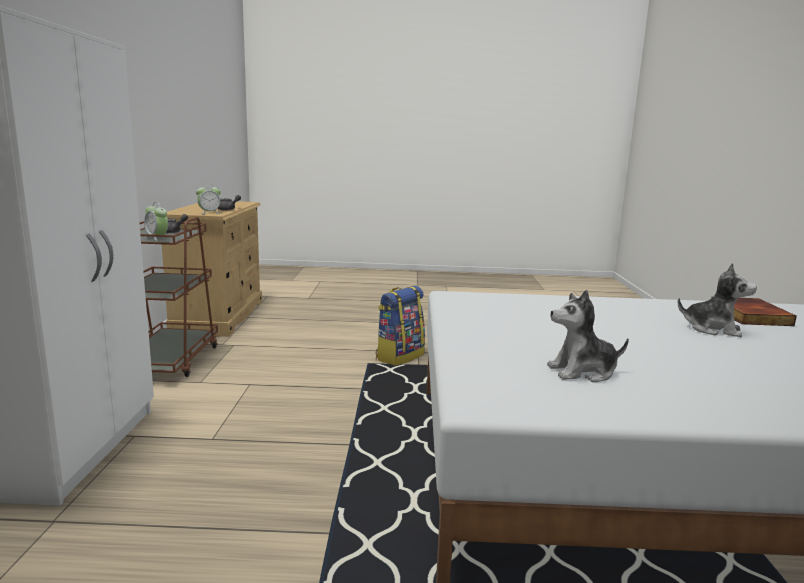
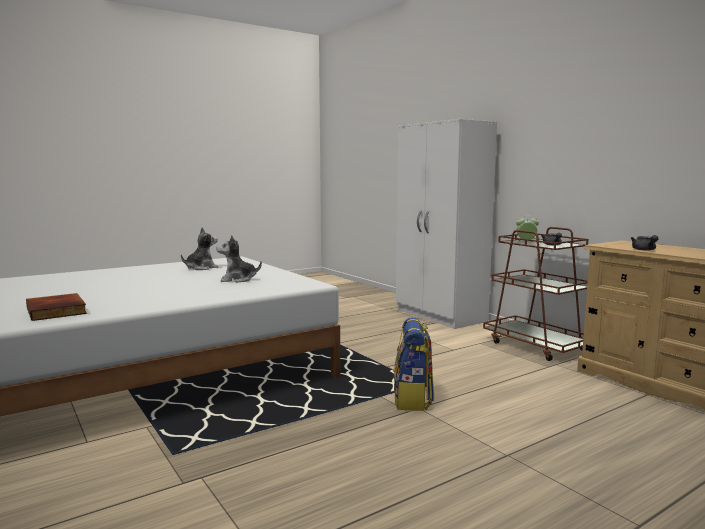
camera: 145 degrees right, 5 degrees down
alarm clock [196,186,221,215] -> none
plush toy [678,263,757,337] -> plush toy moved to [216,235,262,283]

